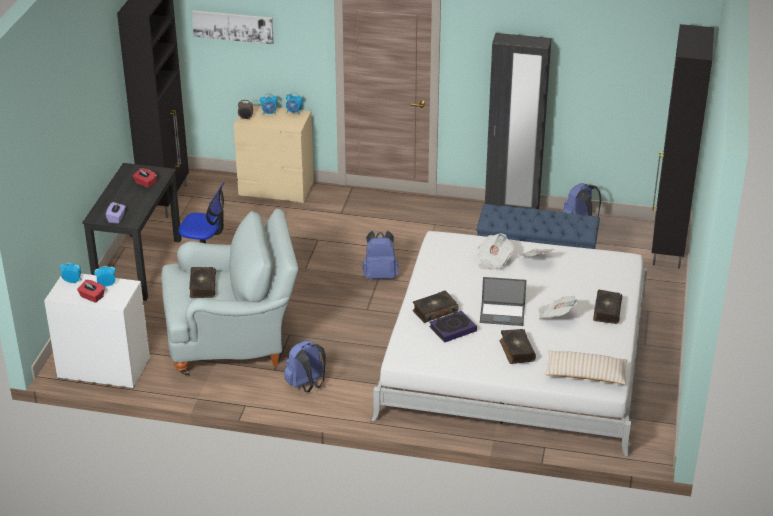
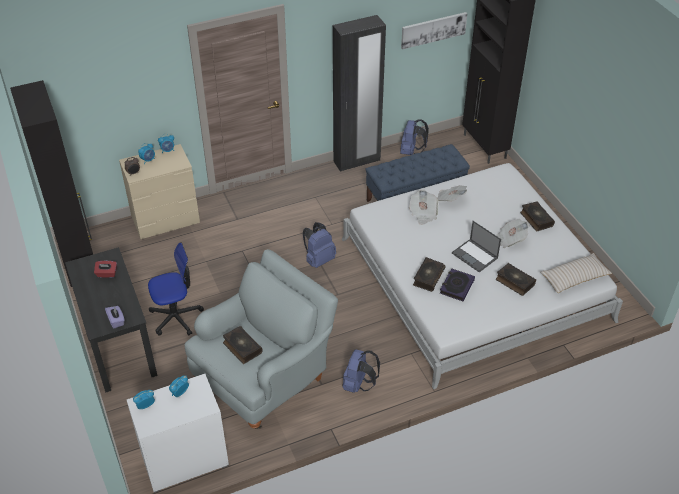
camera: 35 degrees left, 10 degrees up
red tissue box [77,280,105,303] -> none
picture [192,10,274,44] -> picture moved to [401,12,467,49]
laptop [480,277,527,326] -> laptop turned 75 degrees clockwise [452,221,501,272]

